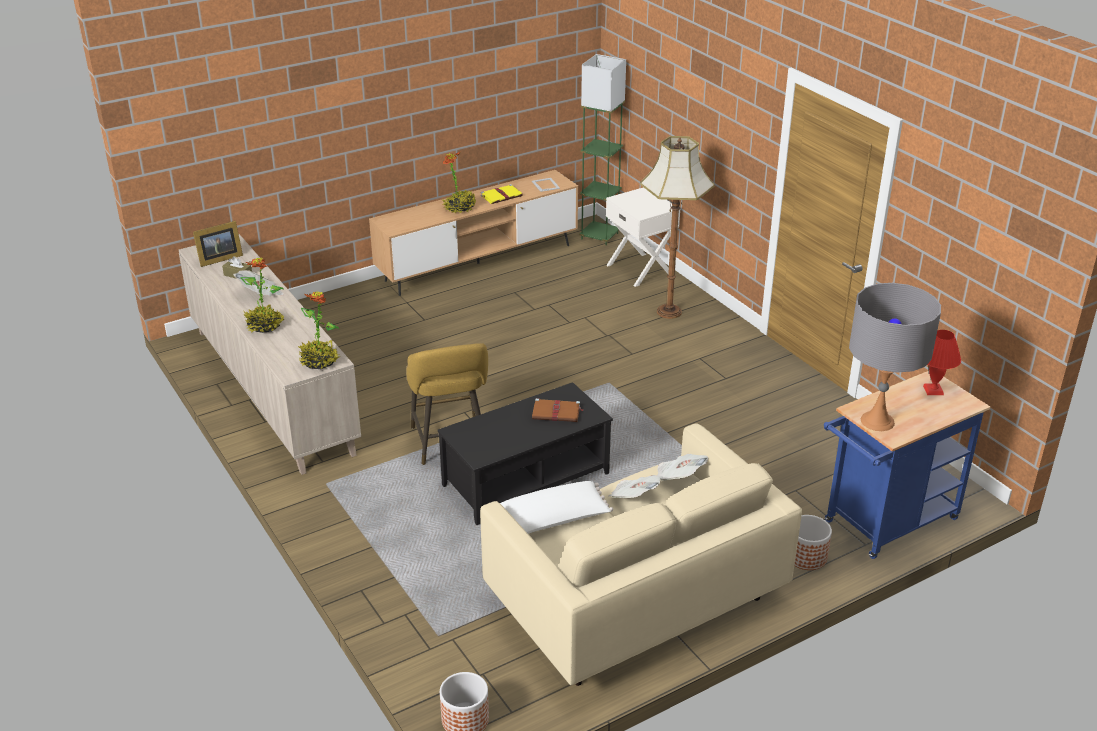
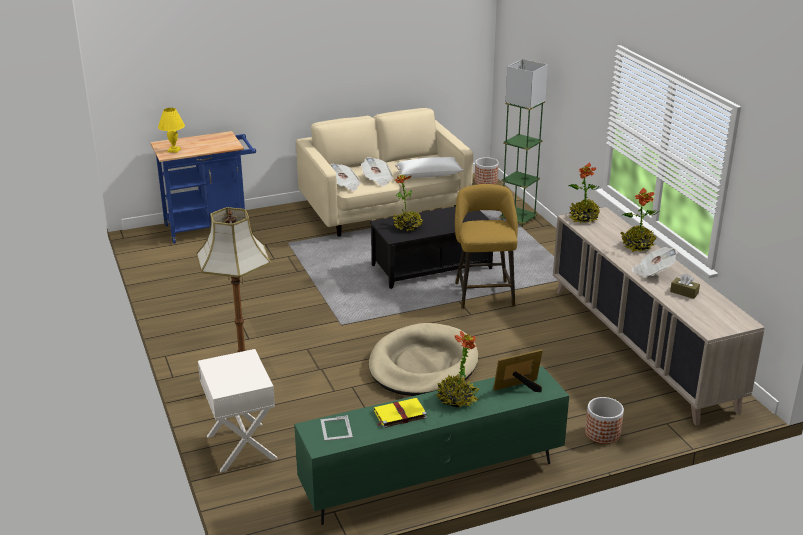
camera: 170 degrees left, 5 degrees down
picture frame [193,221,243,267] -> picture frame moved to [493,349,543,392]
brown tv stand [369,170,578,296] -> green tv stand [294,366,569,525]
brown book [532,398,583,422] -> potted plant [393,175,423,231]
green floor lamp [579,54,626,245] -> green floor lamp moved to [500,59,548,228]
planter [794,515,832,570] -> planter moved to [585,397,624,444]
grey table lamp [849,283,941,431] -> none
red table lamp [923,330,961,395] -> yellow table lamp [158,108,185,153]
none -> beige dog bed [369,323,478,396]

